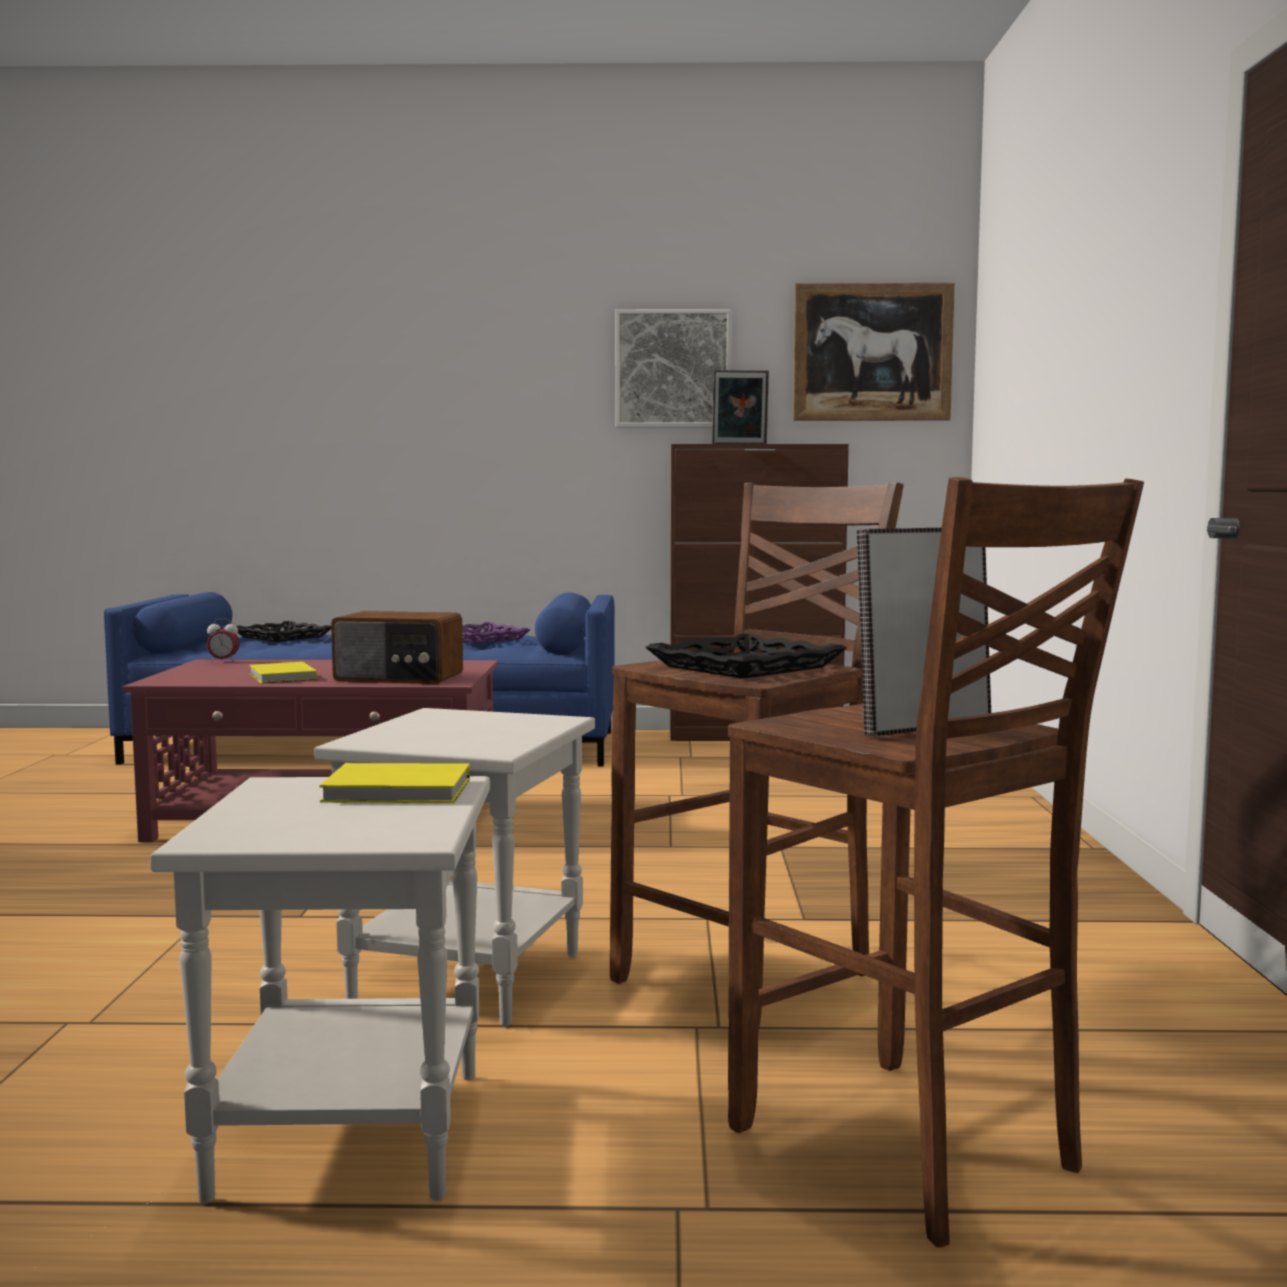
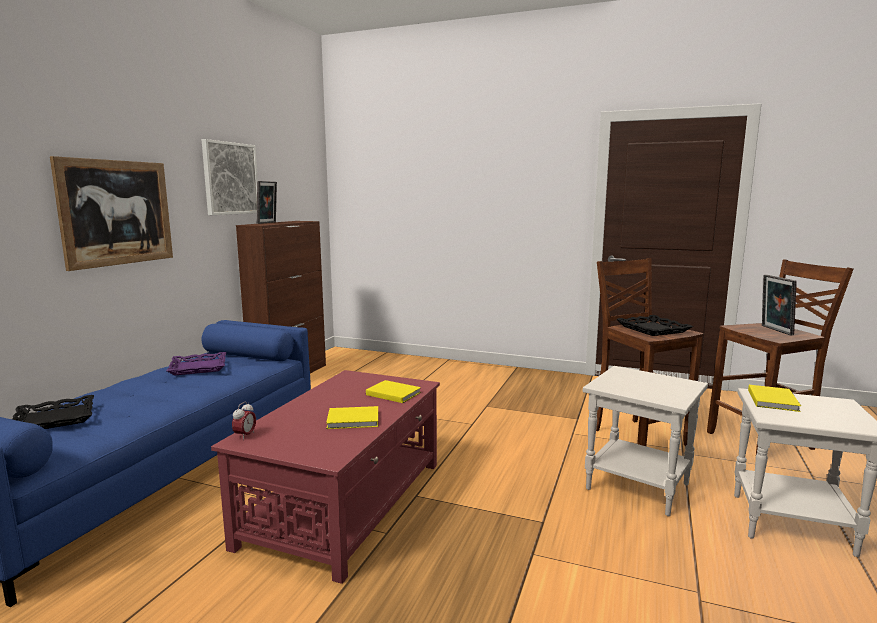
camera: 70 degrees left, 5 degrees up
radio [331,611,463,684] -> yellow book [366,380,421,403]
picture [793,283,955,421] -> picture moved to [50,156,173,271]

